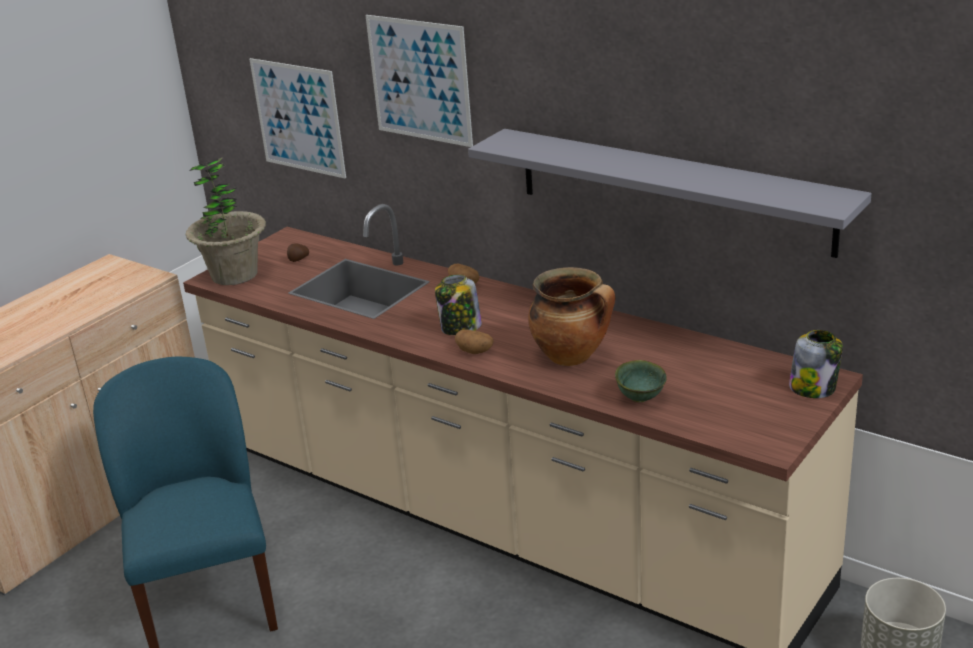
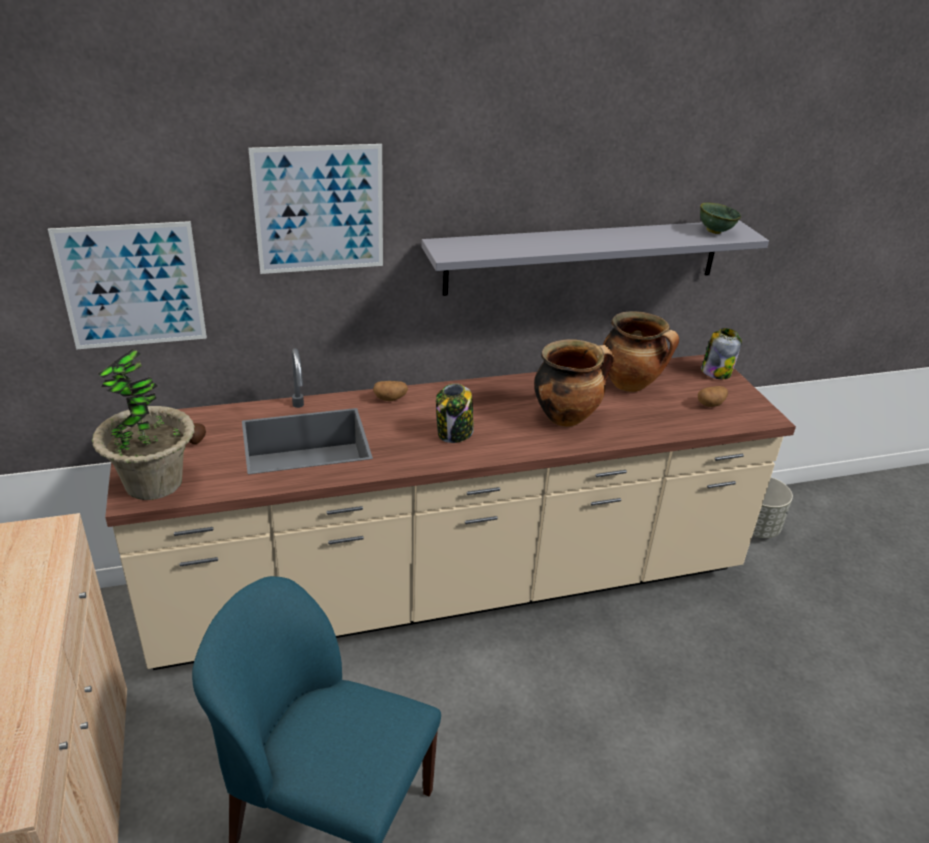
camera: 55 degrees left, 5 degrees up
potato [455,330,494,354] -> potato moved to [698,386,728,407]
green bowl [615,360,667,402] -> green bowl moved to [700,203,741,234]
none -> cooking pot [603,311,679,392]

